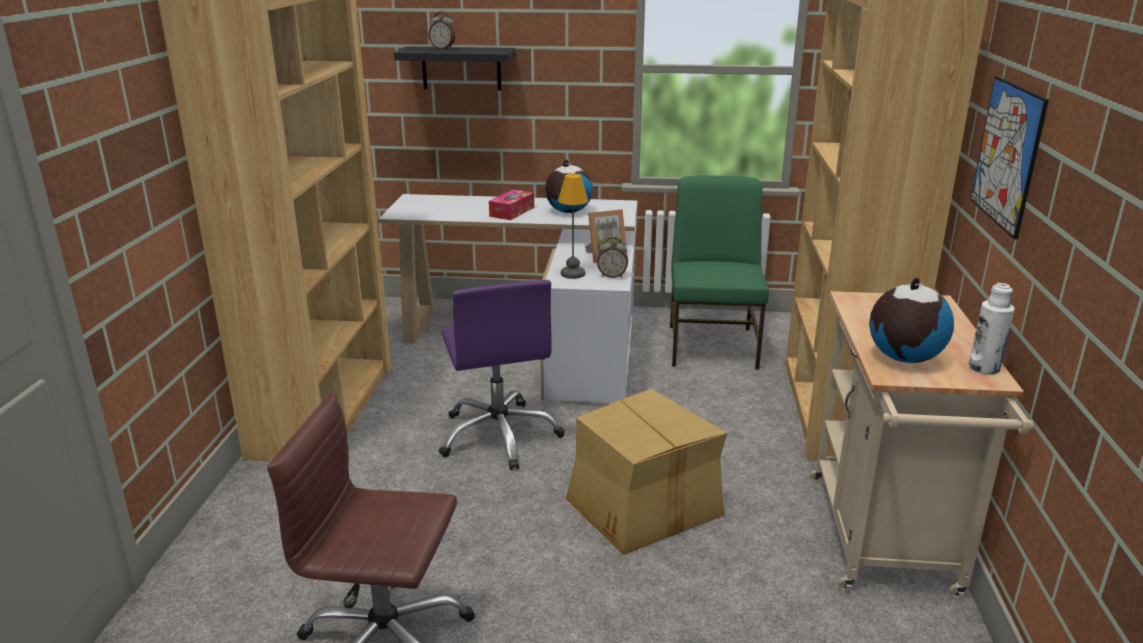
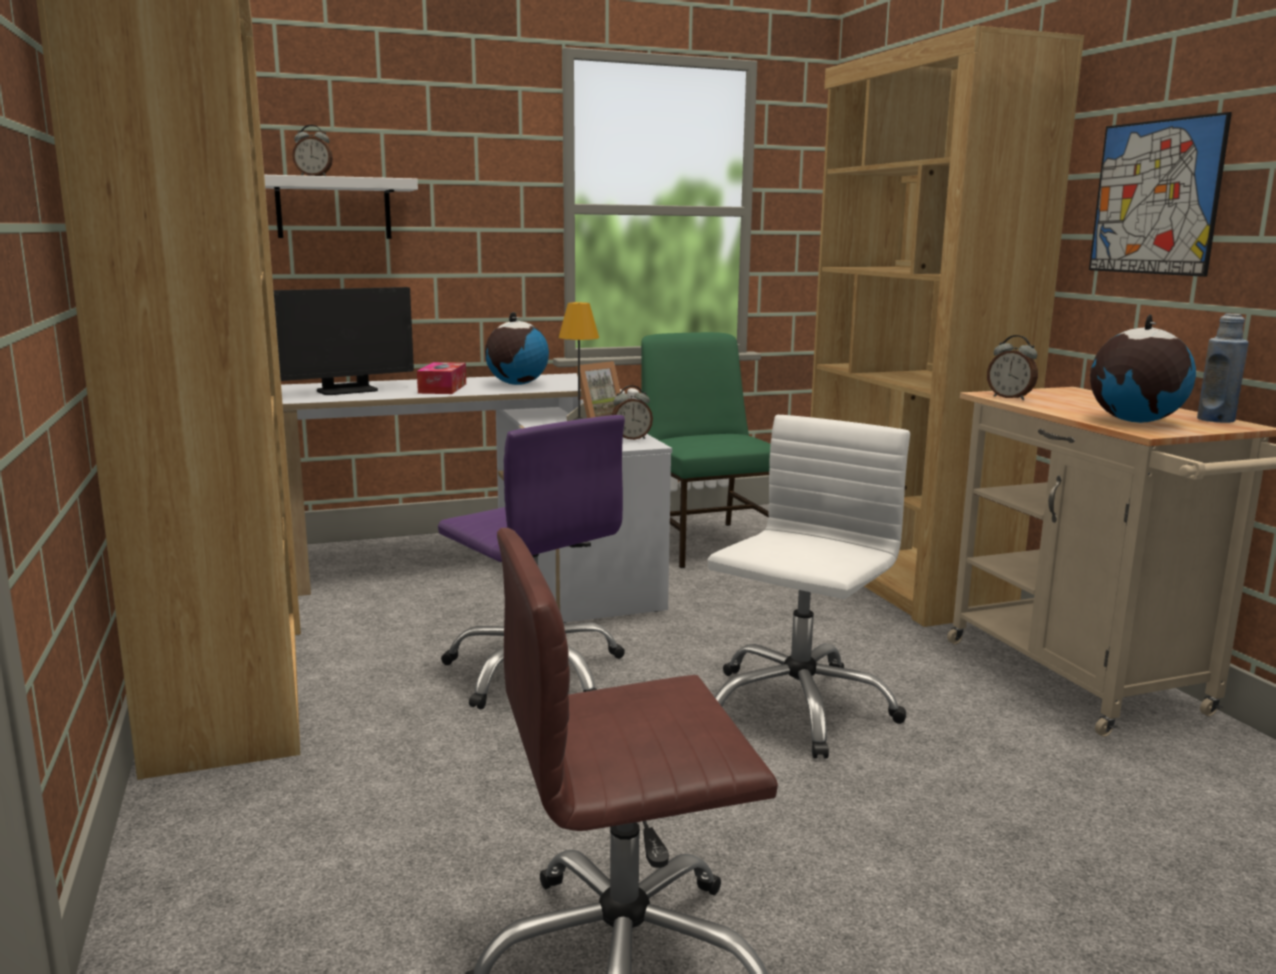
camera: 25 degrees left, 10 degrees down
black shelf [394,47,516,91] -> white shelf [264,175,418,239]
cardboard box [566,389,727,555] -> white office chair [708,415,910,759]
white bottle [969,283,1014,374] -> blue bottle [1197,314,1249,423]
none -> monitor [273,287,414,395]
none -> alarm clock [987,335,1038,400]

